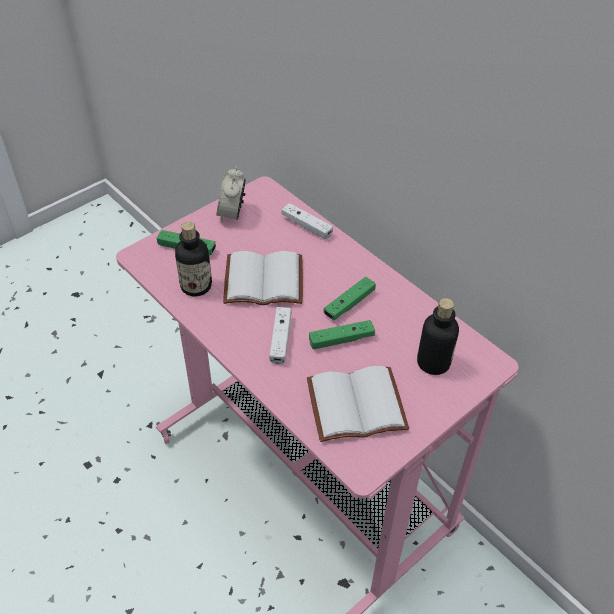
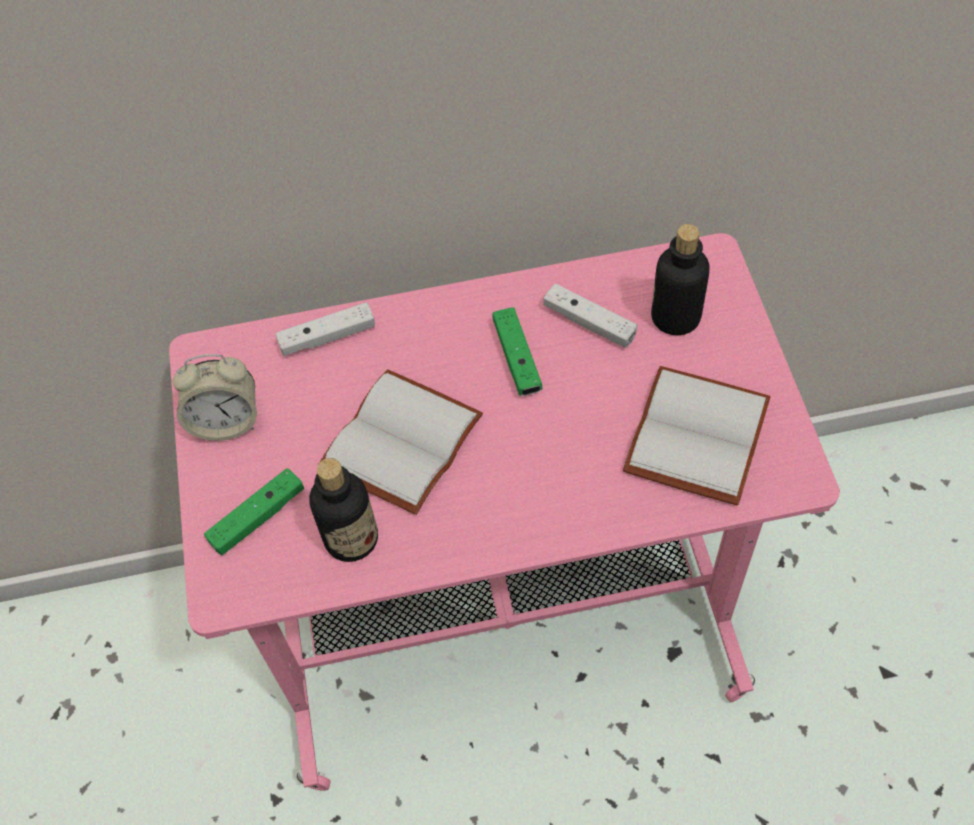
camera: 55 degrees left, 10 degrees up
alarm clock [217,166,246,222] -> alarm clock turned 45 degrees counterclockwise [173,354,257,441]
white game controller [270,307,291,364] -> white game controller moved to [543,283,637,348]
green game controller [309,320,375,349] -> none

